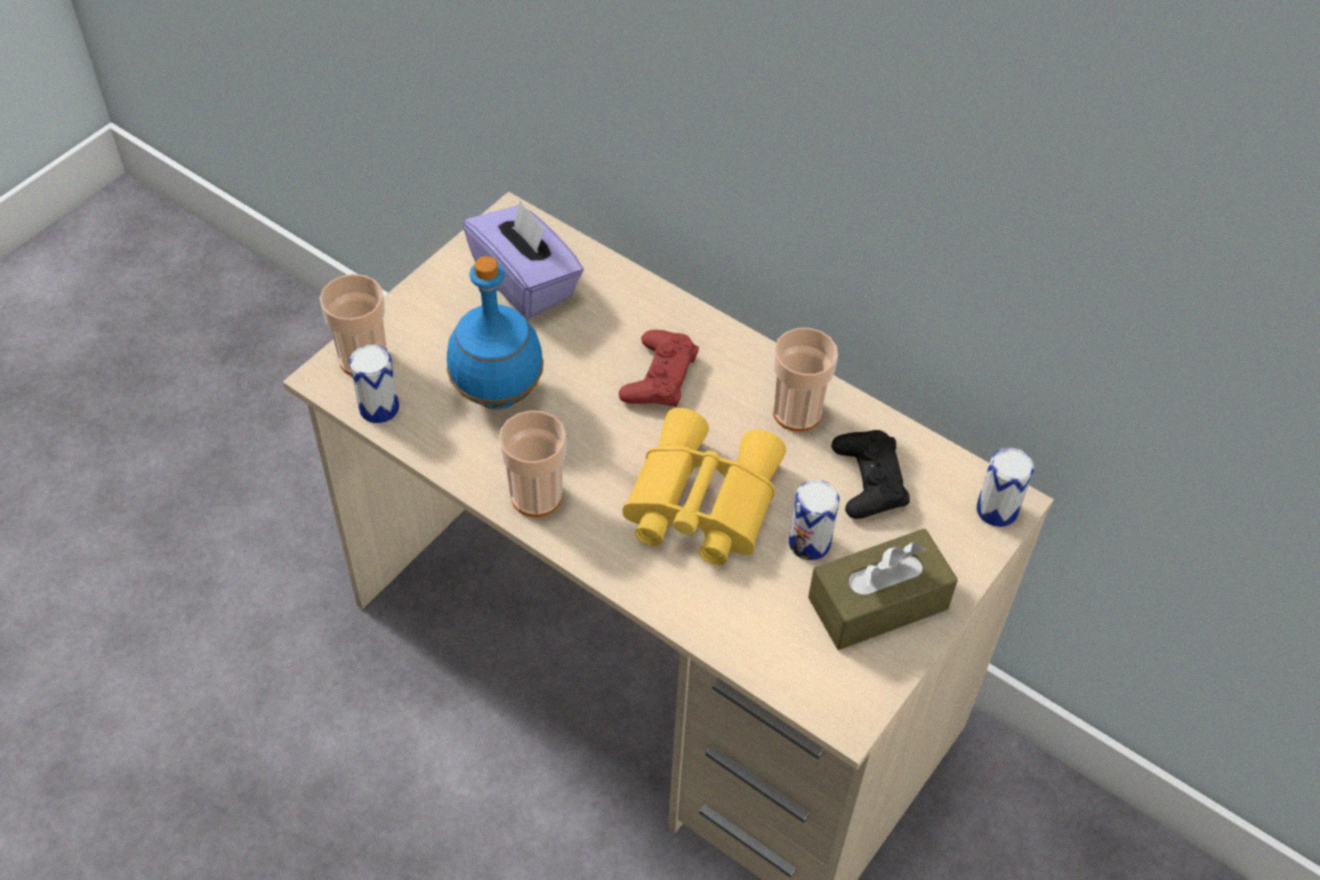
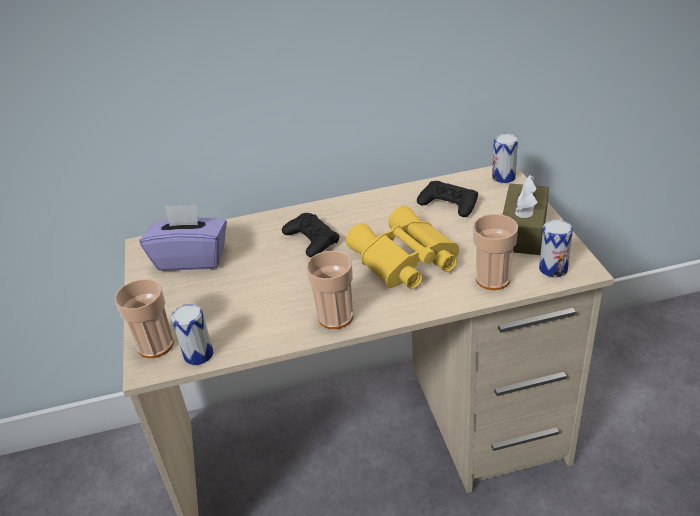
camera: 45 degrees left, 15 degrees down
blue bottle [447,256,544,410] -> none
red game controller [619,330,699,407] -> black game controller [282,213,339,257]
cup [773,328,838,431] -> cup moved to [473,214,518,290]
can [789,480,840,560] -> can moved to [539,220,573,278]

